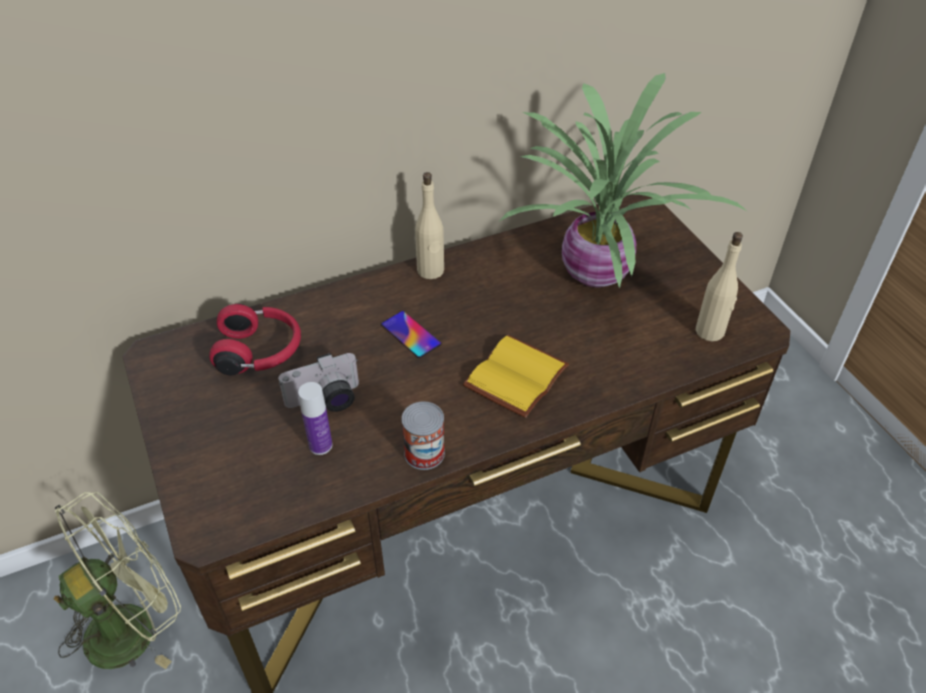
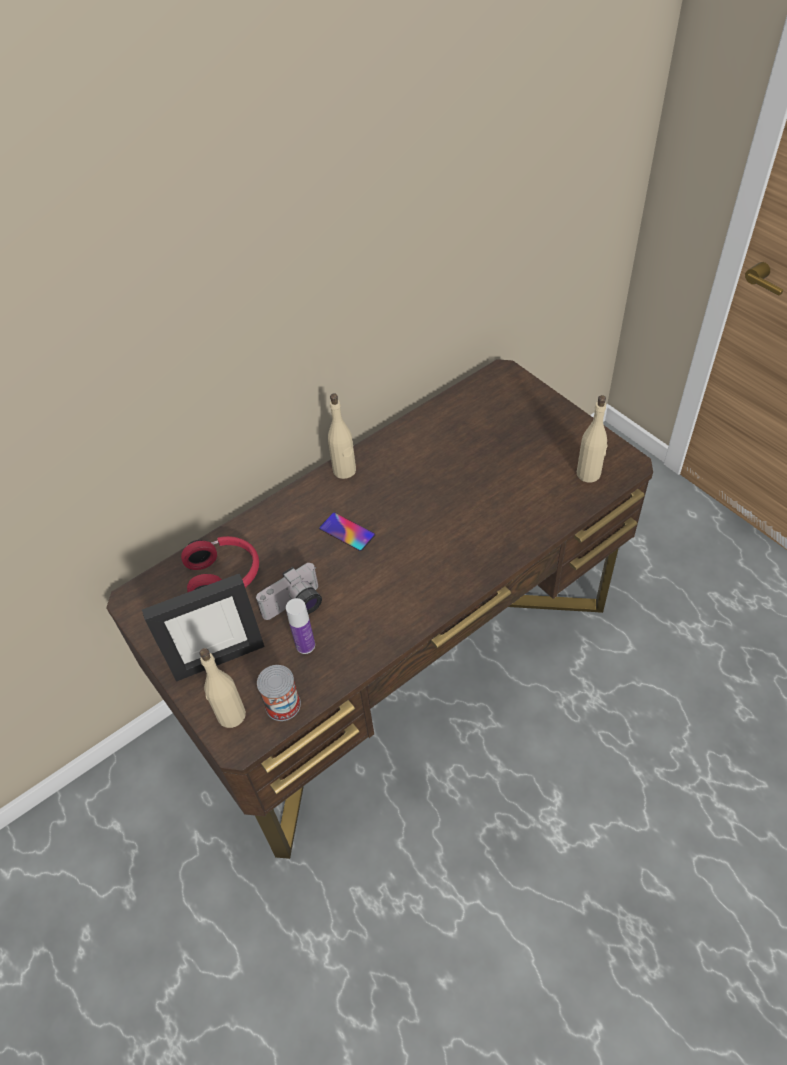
camera: 10 degrees left, 5 degrees up
green fan [54,492,181,669] -> none
can [401,402,445,470] -> can moved to [257,665,301,721]
yellow book [463,335,569,418] -> none
potted plant [500,73,747,288] -> none
none -> picture frame [142,573,265,681]
none -> beige bottle [199,648,246,728]

